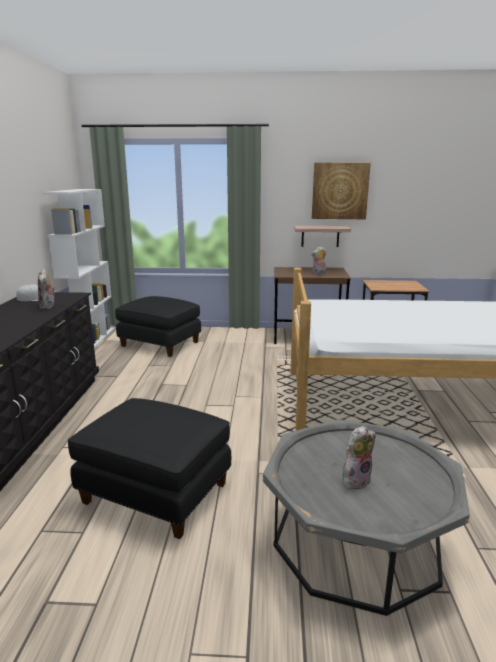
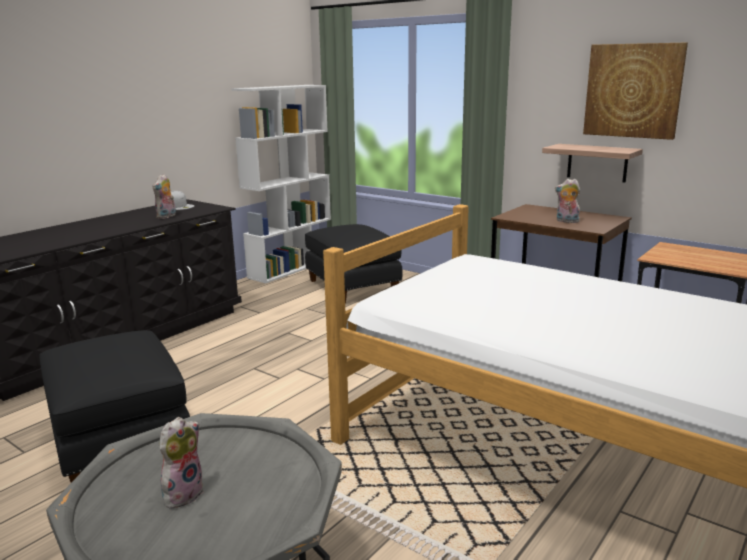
camera: 35 degrees right, 0 degrees up
plush toy [342,426,376,489] -> plush toy turned 60 degrees counterclockwise [160,417,203,508]

